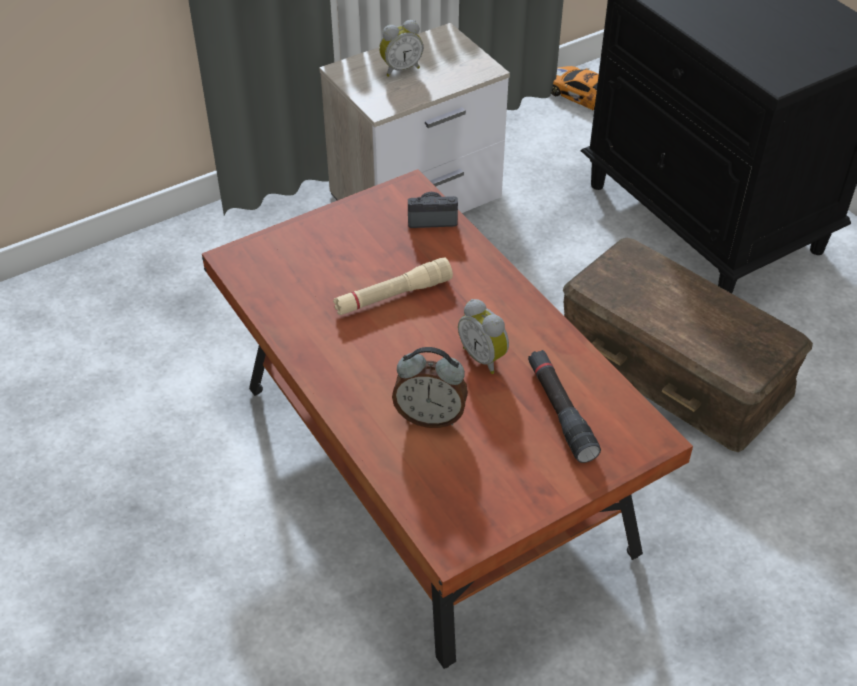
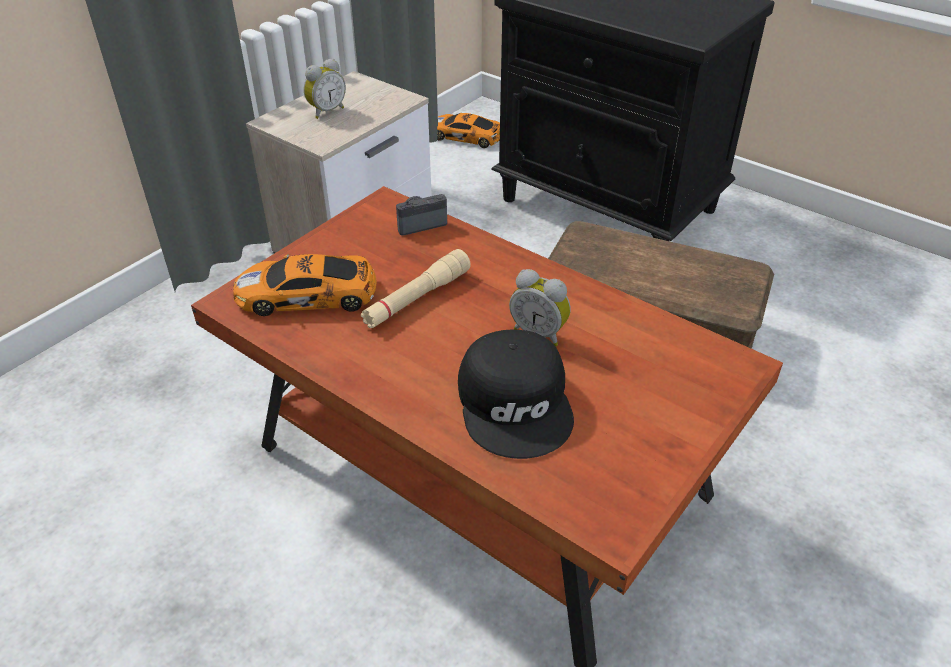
camera: 20 degrees left, 5 degrees down
alarm clock [392,347,468,428] -> black cap [458,329,574,459]
black flashlight [528,350,601,463] -> none
none -> toy car [233,254,377,316]

